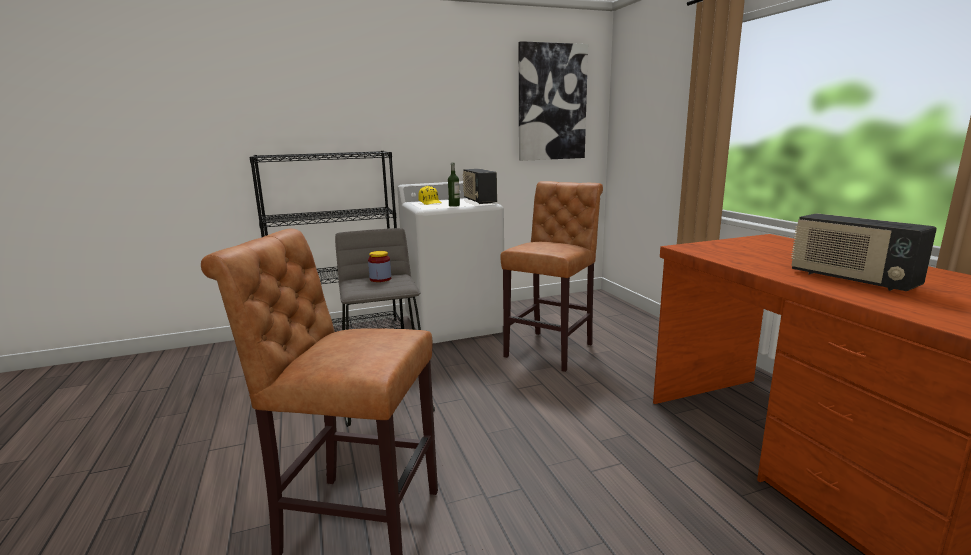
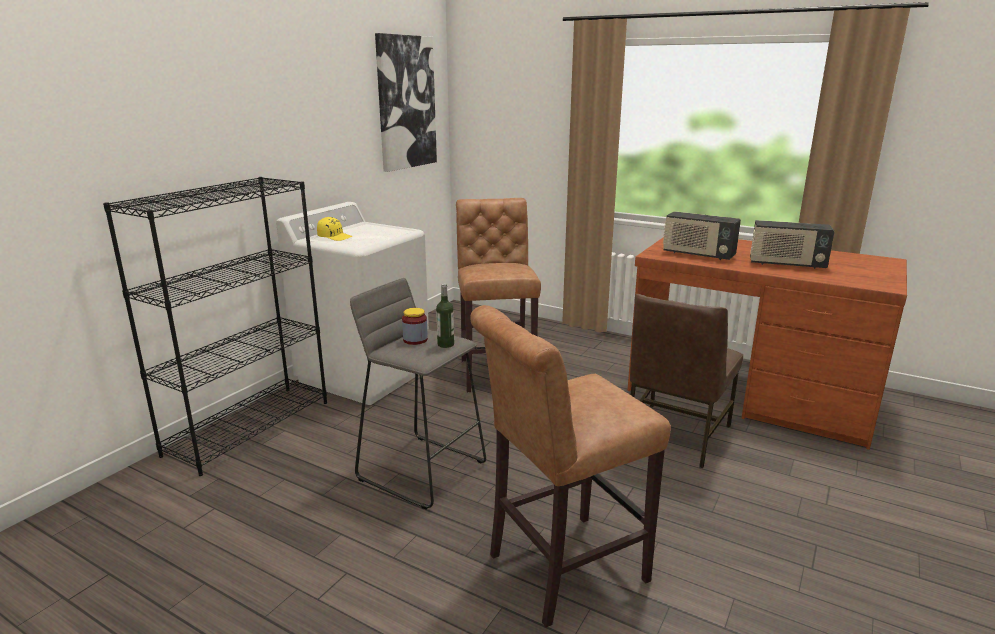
camera: 40 degrees left, 5 degrees up
bottle [448,163,460,207] -> bottle moved to [436,283,454,348]
radio [463,169,497,204] -> radio moved to [663,211,741,260]
none -> brown chair [630,294,743,468]

